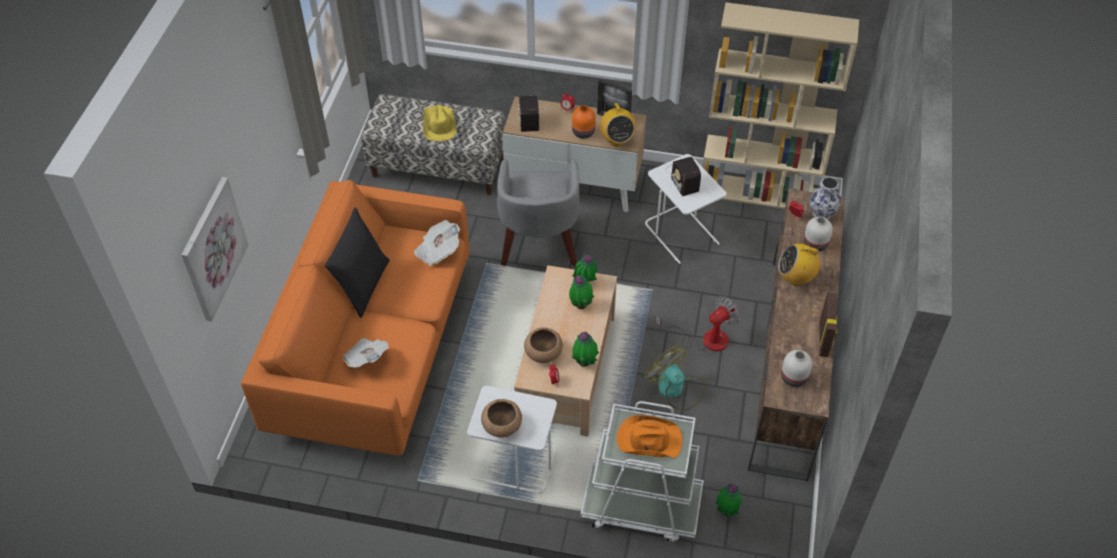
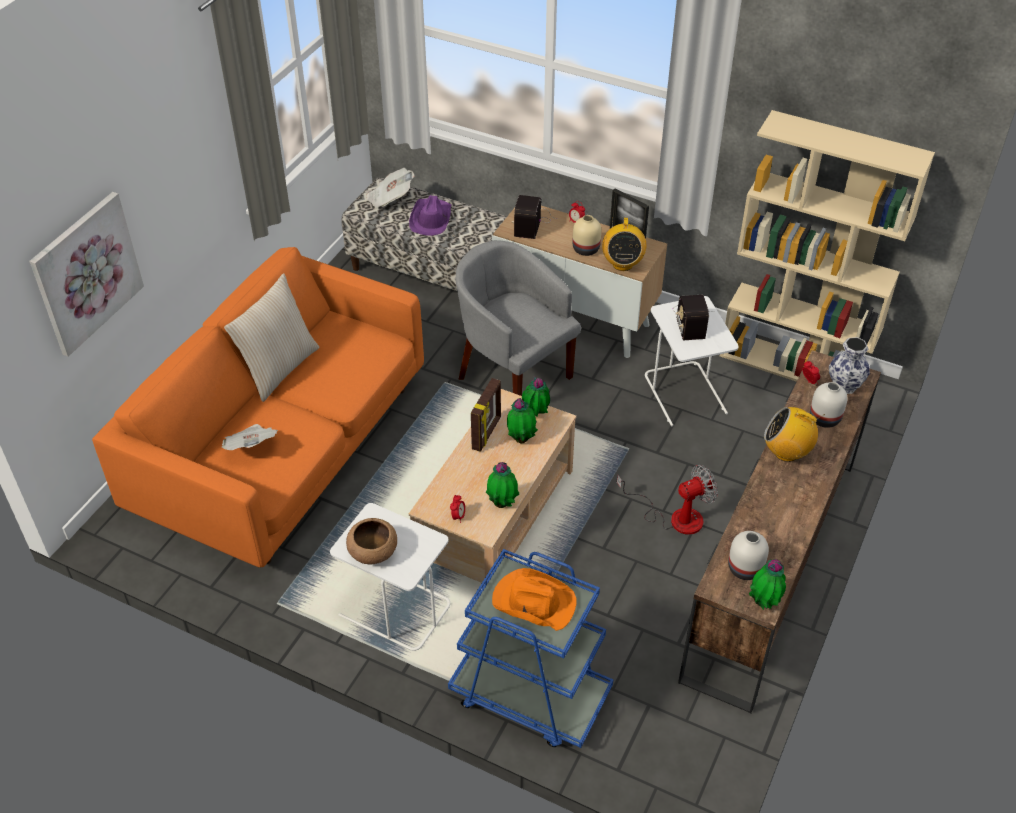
camera: 15 degrees right, 5 degrees down
black pillow [325,208,390,318] -> beige pillow [224,273,320,402]
newspaper [414,220,460,266] -> newspaper moved to [366,168,414,209]
yellow hat [423,105,456,141] -> purple hat [409,195,452,236]
grey armchair [497,159,580,266] -> grey armchair turned 120 degrees clockwise [456,240,581,396]
brown bowl [524,327,563,363] -> none
orange vase [572,105,596,139] -> beige vase [573,215,601,256]
white cart [580,401,704,542] -> blue cart [448,549,613,748]
fan [645,345,705,411] -> none
potted plant [716,483,742,518] -> potted plant moved to [749,559,786,610]
picture frame [819,292,838,357] -> picture frame moved to [471,378,501,452]

